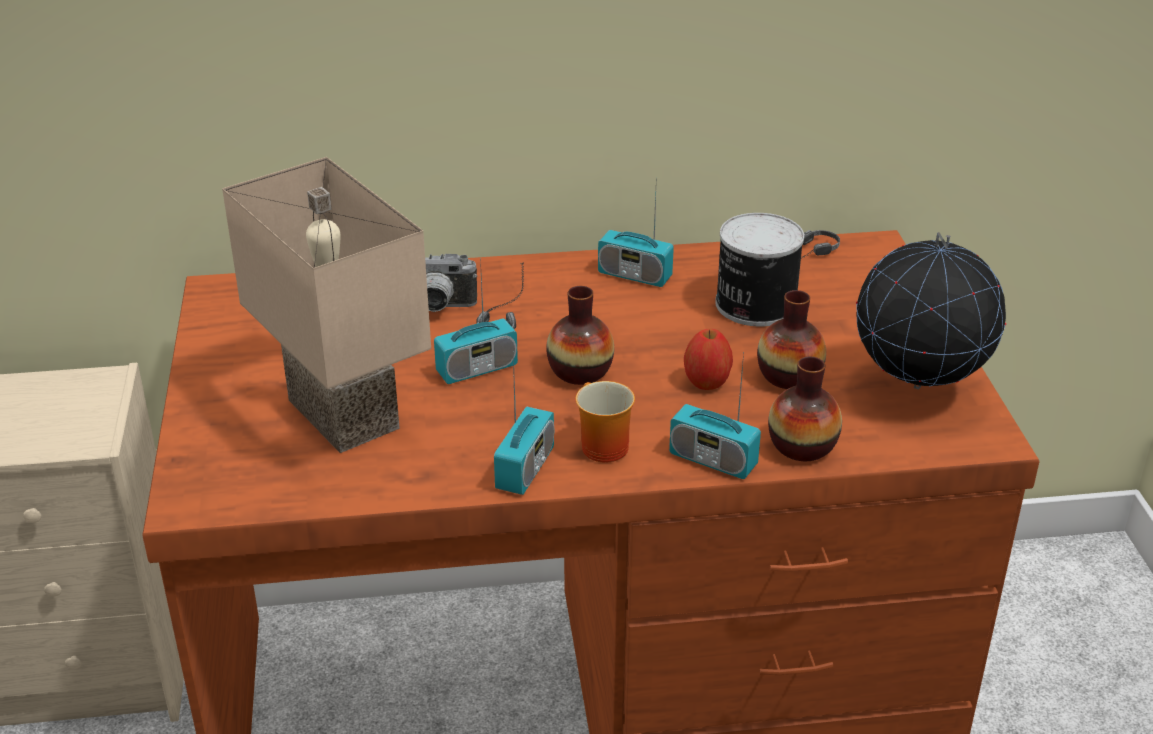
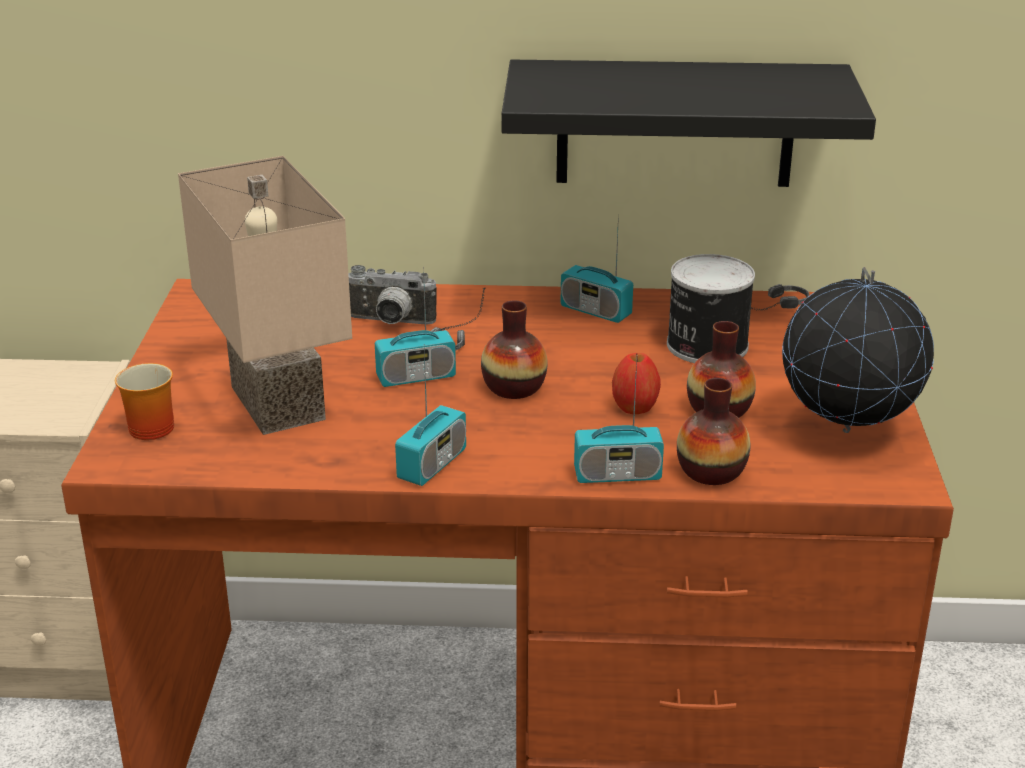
camera: 10 degrees right, 5 degrees down
mug [575,381,635,463] -> mug moved to [115,363,174,440]
radio [669,352,761,479] -> radio turned 45 degrees counterclockwise [574,360,664,483]
none -> black shelf [501,60,876,187]

